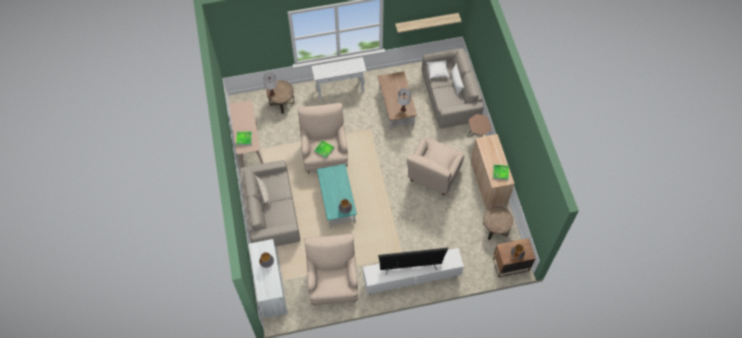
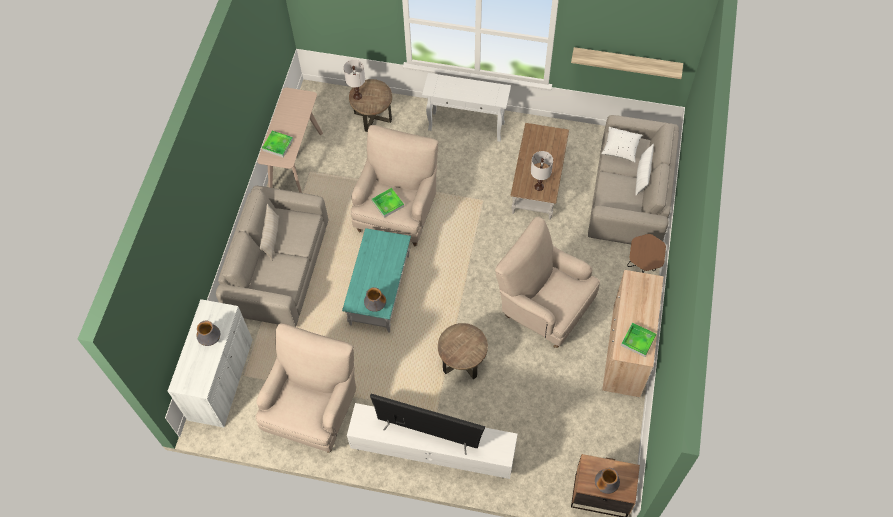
camera: 25 degrees right, 0 degrees up
beige armchair [406,137,464,196] -> beige armchair turned 75 degrees clockwise [495,216,600,348]
brown side table [483,206,514,240] -> brown side table moved to [438,323,488,379]

